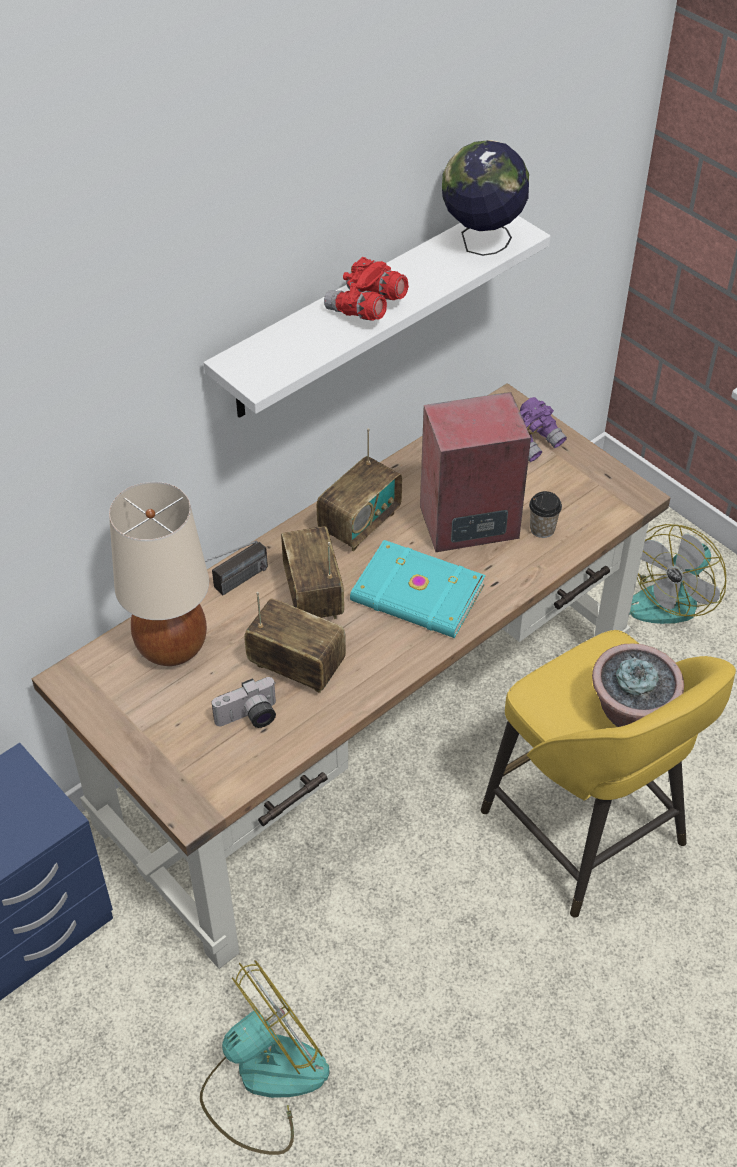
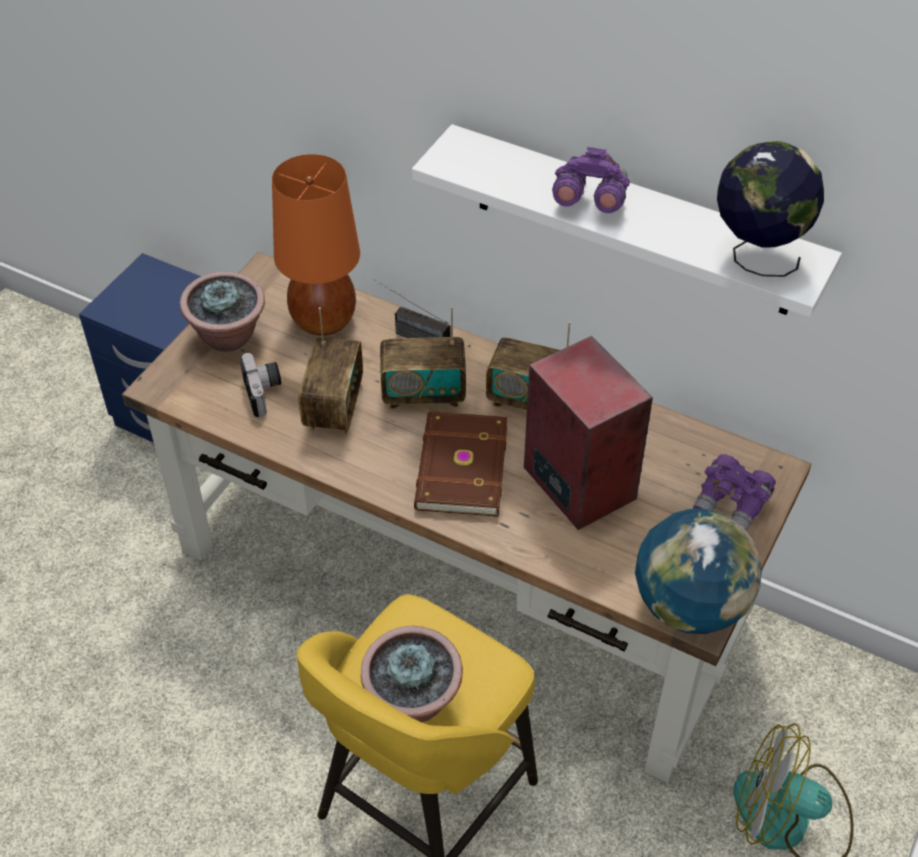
camera: 70 degrees right, 0 degrees up
beige table lamp [109,482,209,666] -> orange table lamp [272,154,360,335]
fan [200,960,329,1155] -> none
camera [212,677,276,728] -> camera turned 150 degrees counterclockwise [240,353,281,417]
radio [281,526,344,619] -> radio turned 150 degrees counterclockwise [380,307,466,409]
red binoculars [324,257,409,321] -> purple binoculars [552,147,630,213]
turquoise book [350,540,485,638] -> brown book [414,411,508,517]
cup [529,491,562,538] -> none
none -> potted plant [180,271,265,352]
none -> globe [635,509,762,634]

